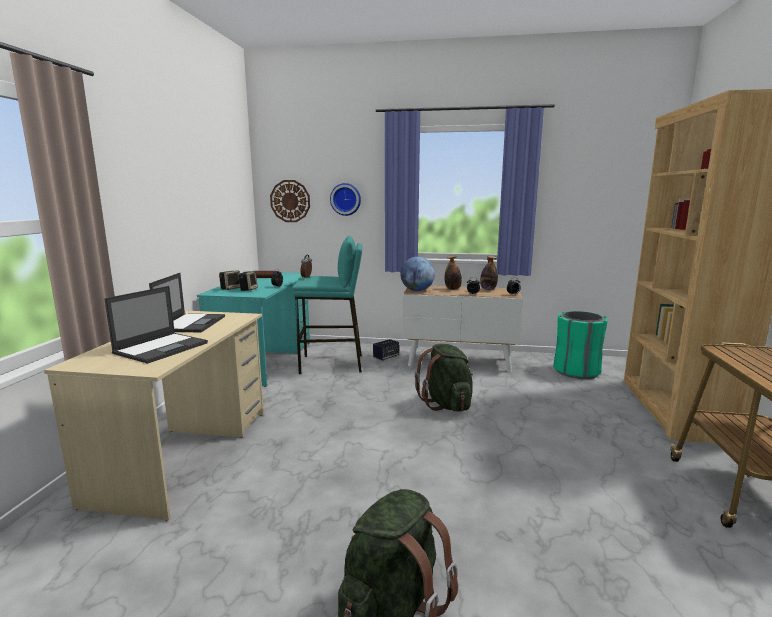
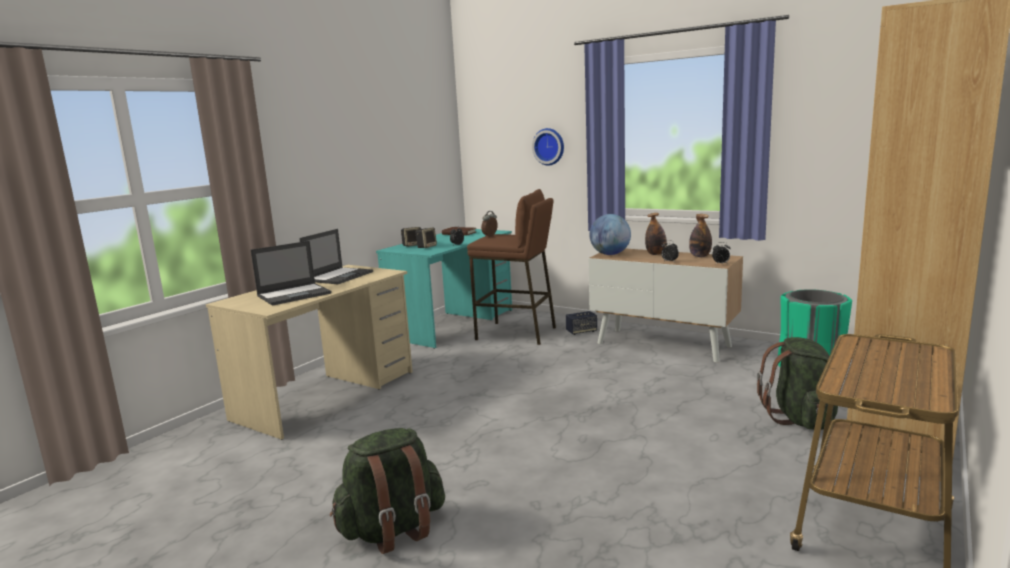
camera: 25 degrees right, 0 degrees up
wall clock [270,180,310,222] -> none
turquoise stool [293,235,362,374] -> brown stool [467,189,556,345]
green backpack [415,344,473,412] -> green backpack moved to [757,337,838,430]

